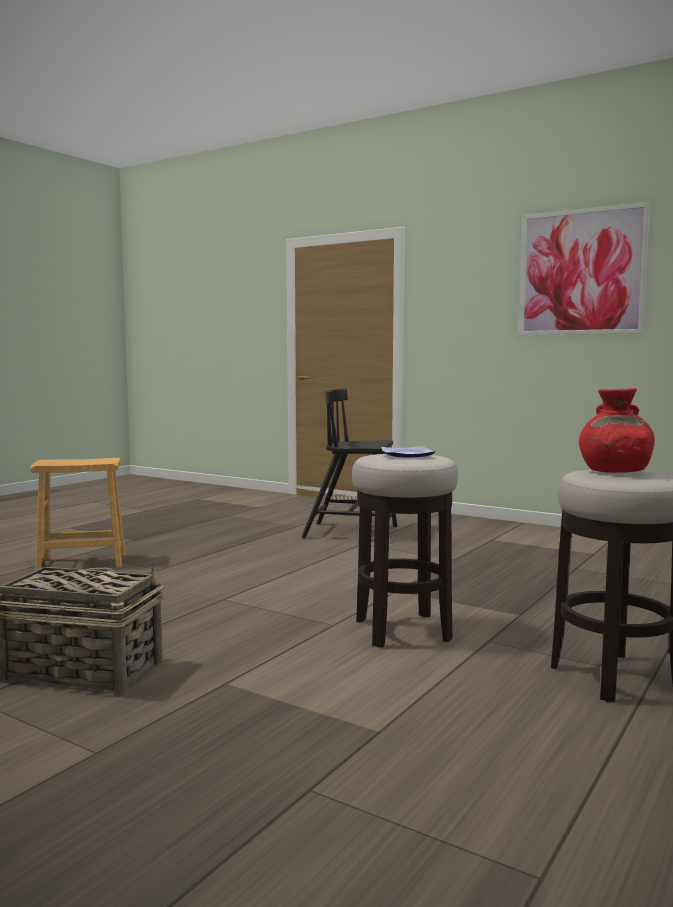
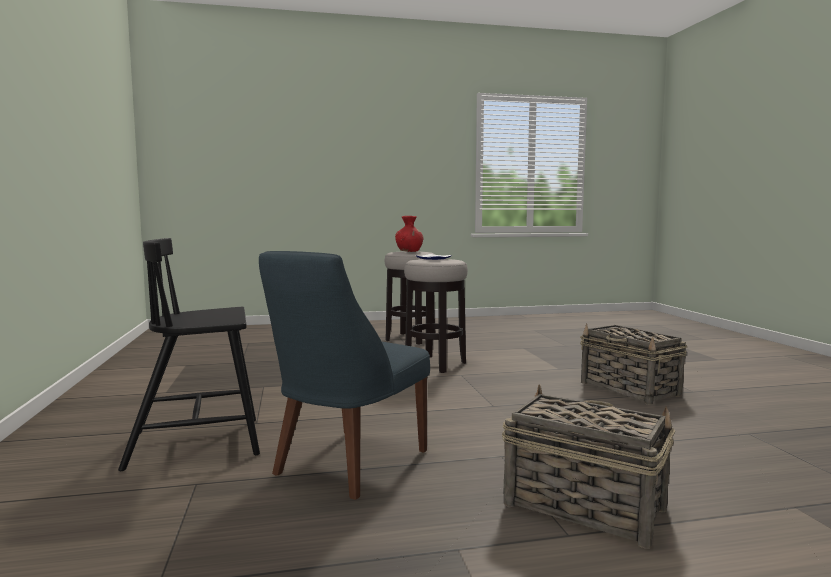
camera: 135 degrees left, 0 degrees up
brown stool [30,458,125,570] -> basket [502,384,675,549]
black chair [302,388,398,538] -> black chair turned 105 degrees clockwise [118,238,260,471]
picture [519,202,650,336] -> none
none -> blue chair [259,251,430,500]

